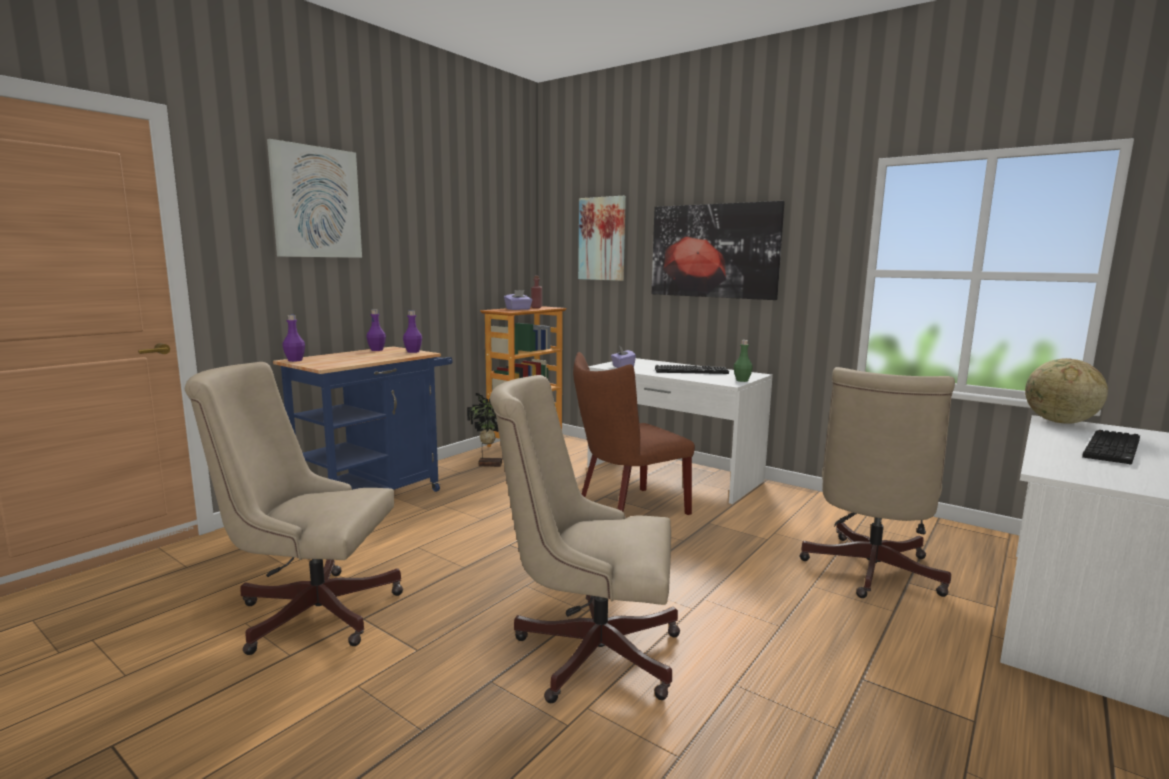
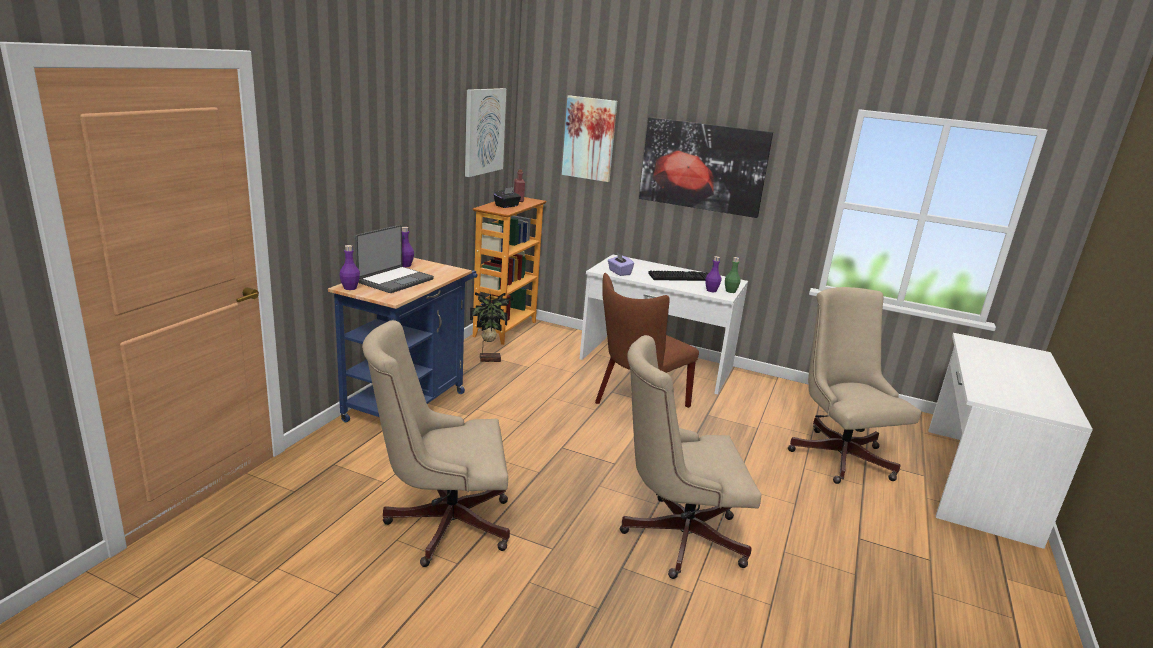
camera: 15 degrees left, 10 degrees up
picture [267,139,362,258] -> picture moved to [465,88,506,177]
purple bottle [403,311,422,353] -> purple bottle moved to [705,256,721,292]
purple tissue box [504,290,533,310] -> black tissue box [494,187,521,208]
beige office chair [799,367,955,598] -> beige office chair turned 150 degrees clockwise [788,287,922,484]
globe [1025,358,1108,424] -> none
keyboard [1082,430,1140,465] -> none
none -> laptop [355,225,434,293]

